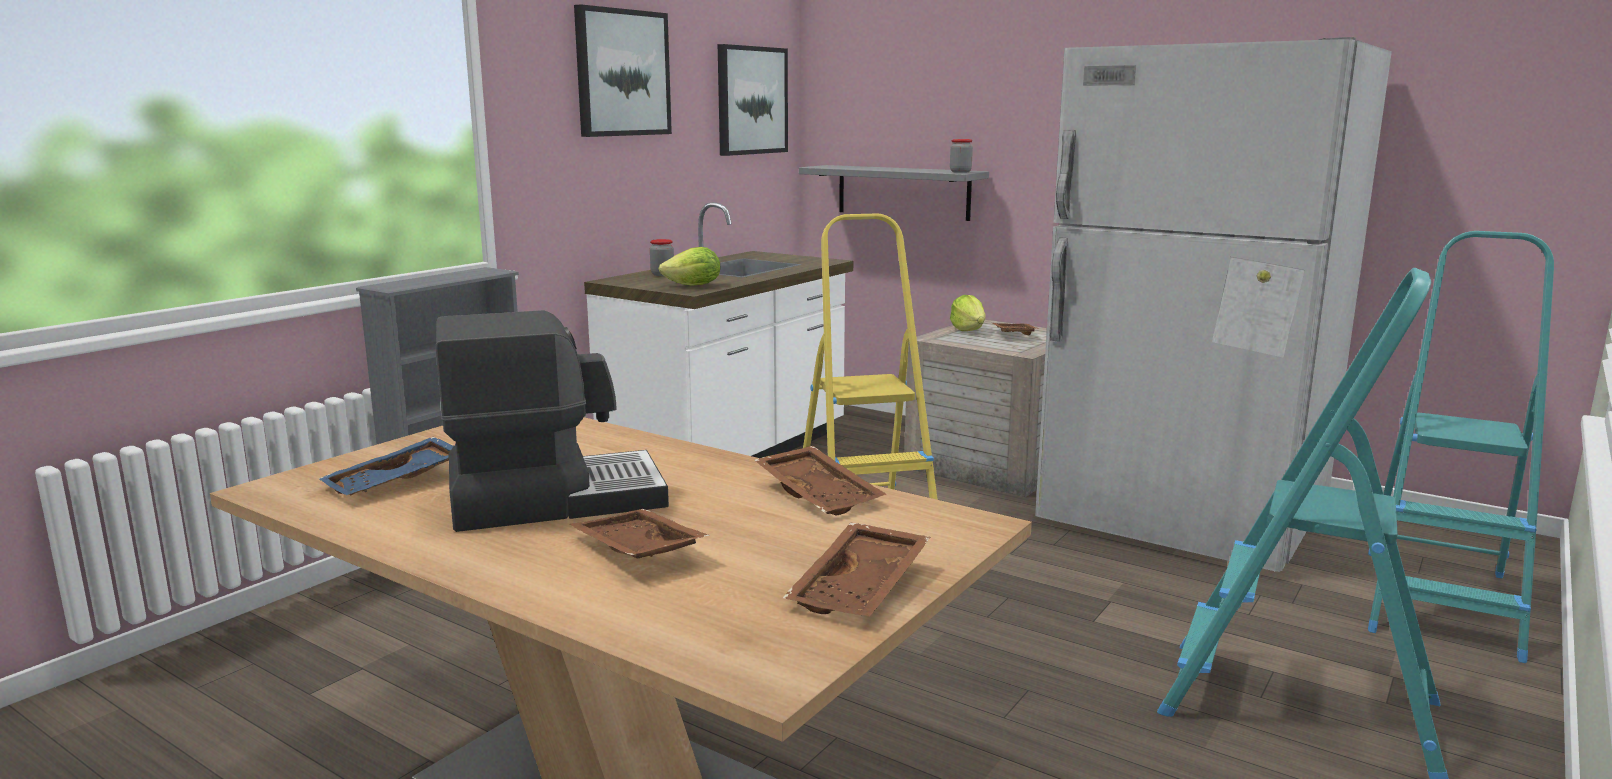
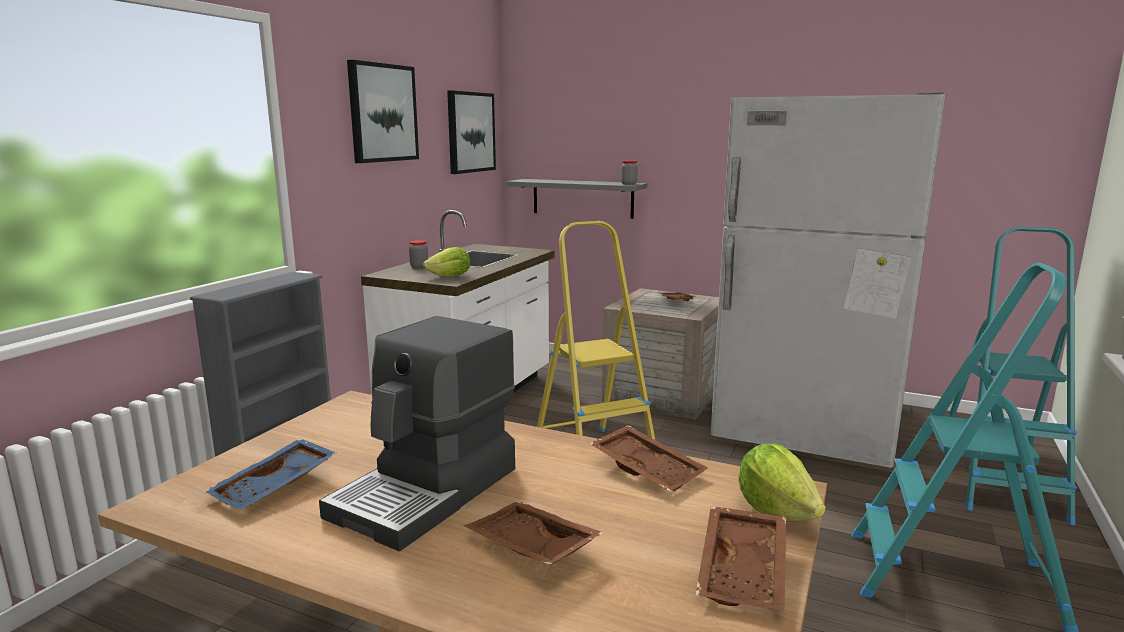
camera: 10 degrees left, 0 degrees up
coffee machine [436,310,669,532] -> coffee machine turned 150 degrees clockwise [319,316,515,551]
lettuce [950,295,986,331] -> lettuce moved to [738,443,826,522]

